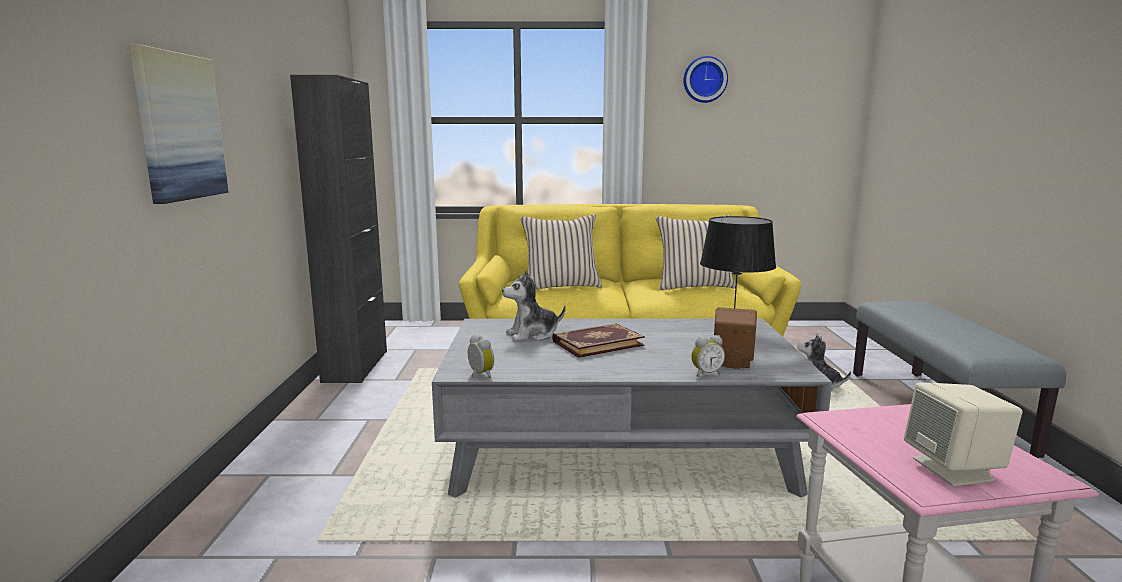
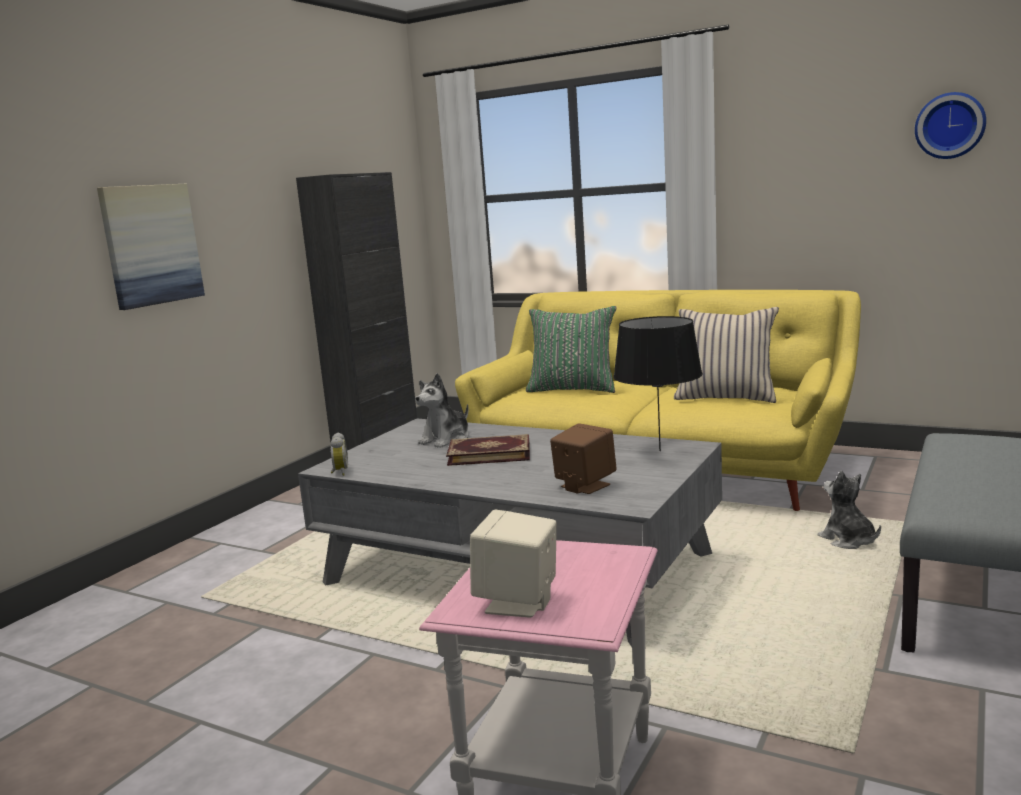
camera: 30 degrees right, 0 degrees up
plush toy [502,270,566,341] -> plush toy turned 60 degrees counterclockwise [415,373,469,448]
beige pillow [520,214,602,290] -> green pillow [526,306,616,393]
wall clock [684,56,728,103] -> wall clock moved to [915,92,986,159]
alarm clock [691,335,725,377] -> none

